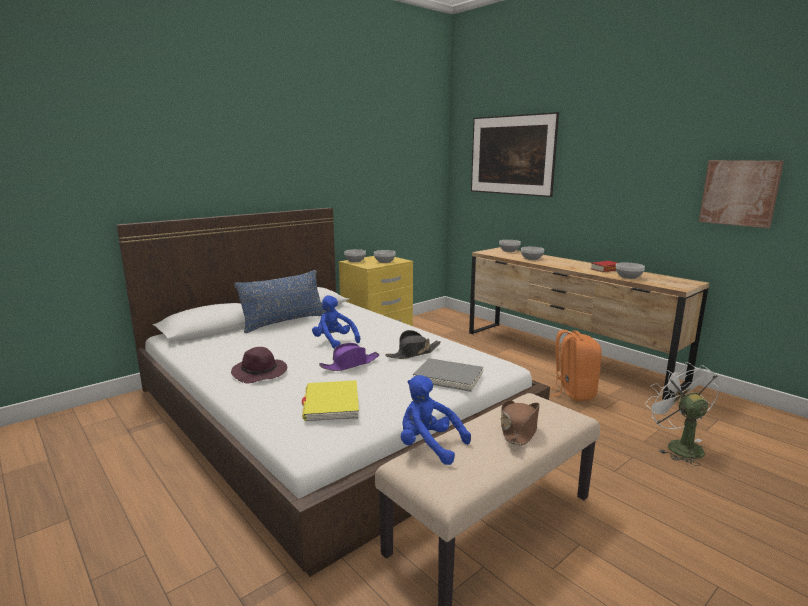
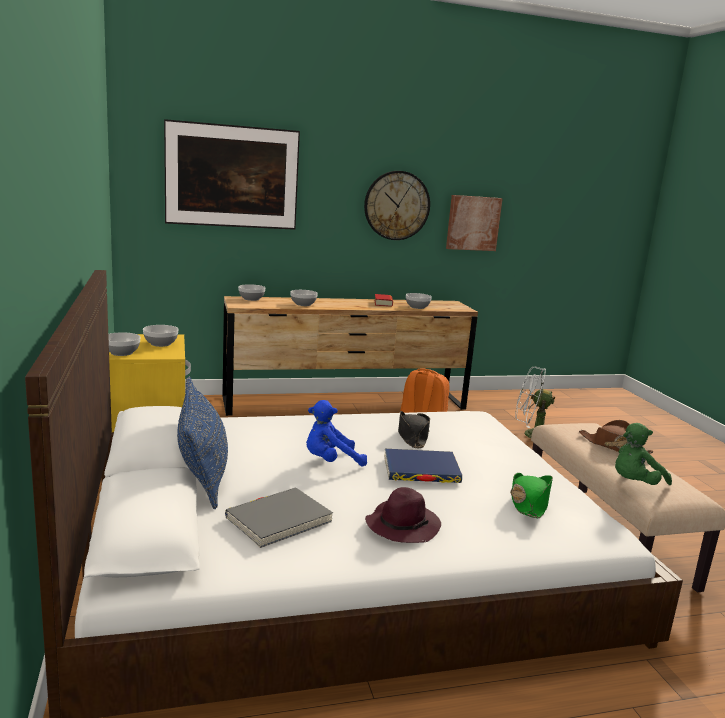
camera: 65 degrees left, 0 degrees up
yellow book [302,380,359,421] -> green hat [510,473,553,518]
purple hat [319,343,379,371] -> blue book [384,449,462,483]
blue plush toy [401,375,471,465] -> green plush toy [615,423,672,485]
grey book [413,358,483,392] -> grey book moved to [225,487,333,548]
none -> wall clock [364,171,430,240]

